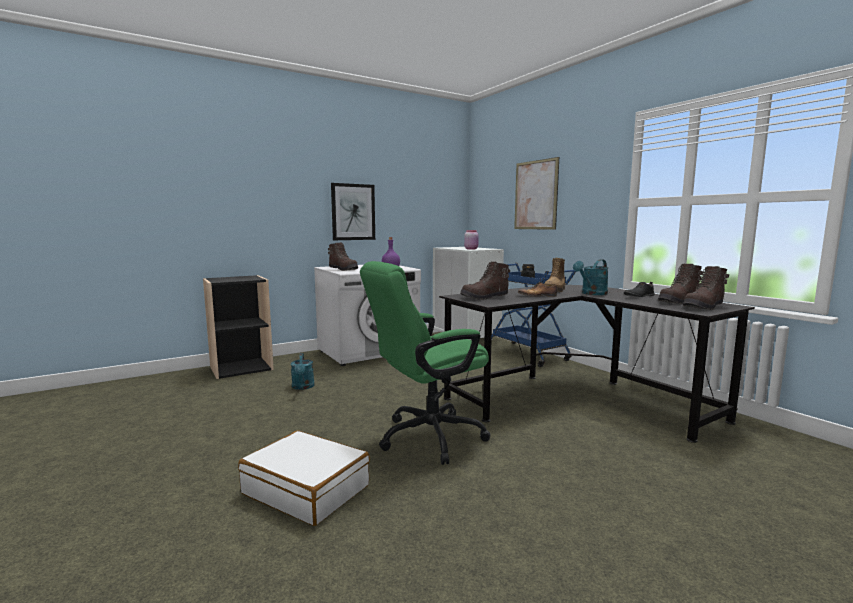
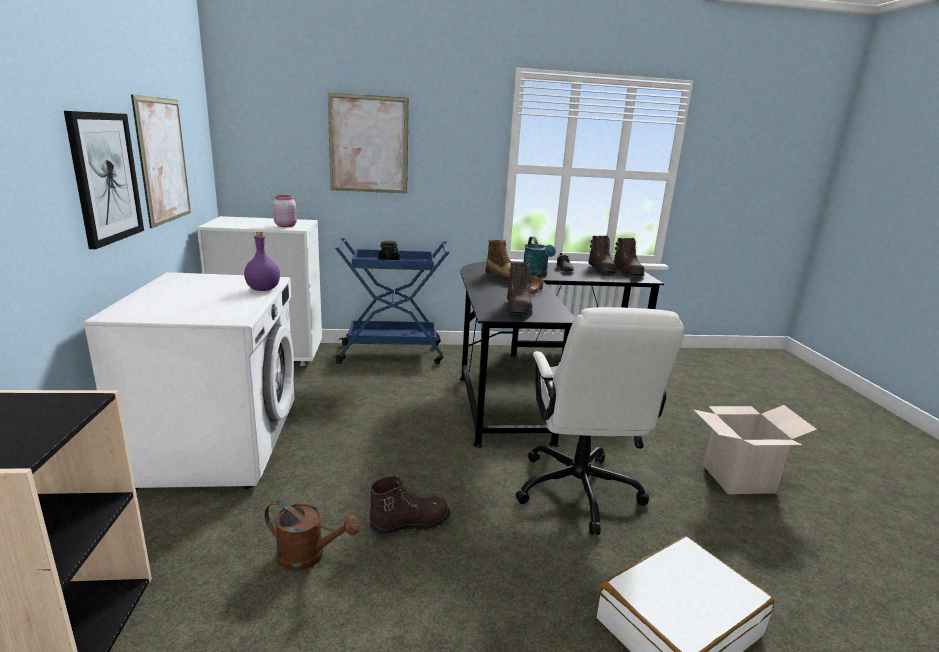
camera: 65 degrees left, 10 degrees up
turquoise watering can [291,353,315,390] -> brown watering can [265,500,360,571]
brown boot [328,242,358,271] -> brown boot moved to [369,475,450,535]
green office chair [360,261,490,465] -> white office chair [515,307,684,535]
none -> picture [131,95,191,228]
none -> cardboard box [694,405,817,494]

